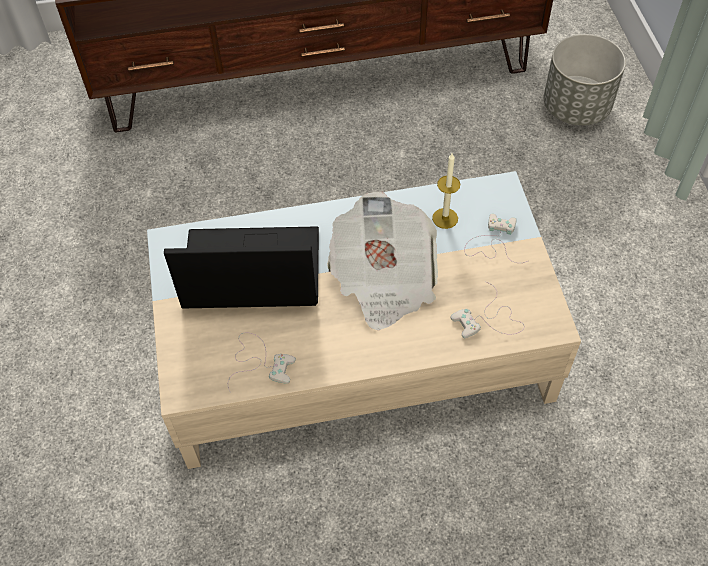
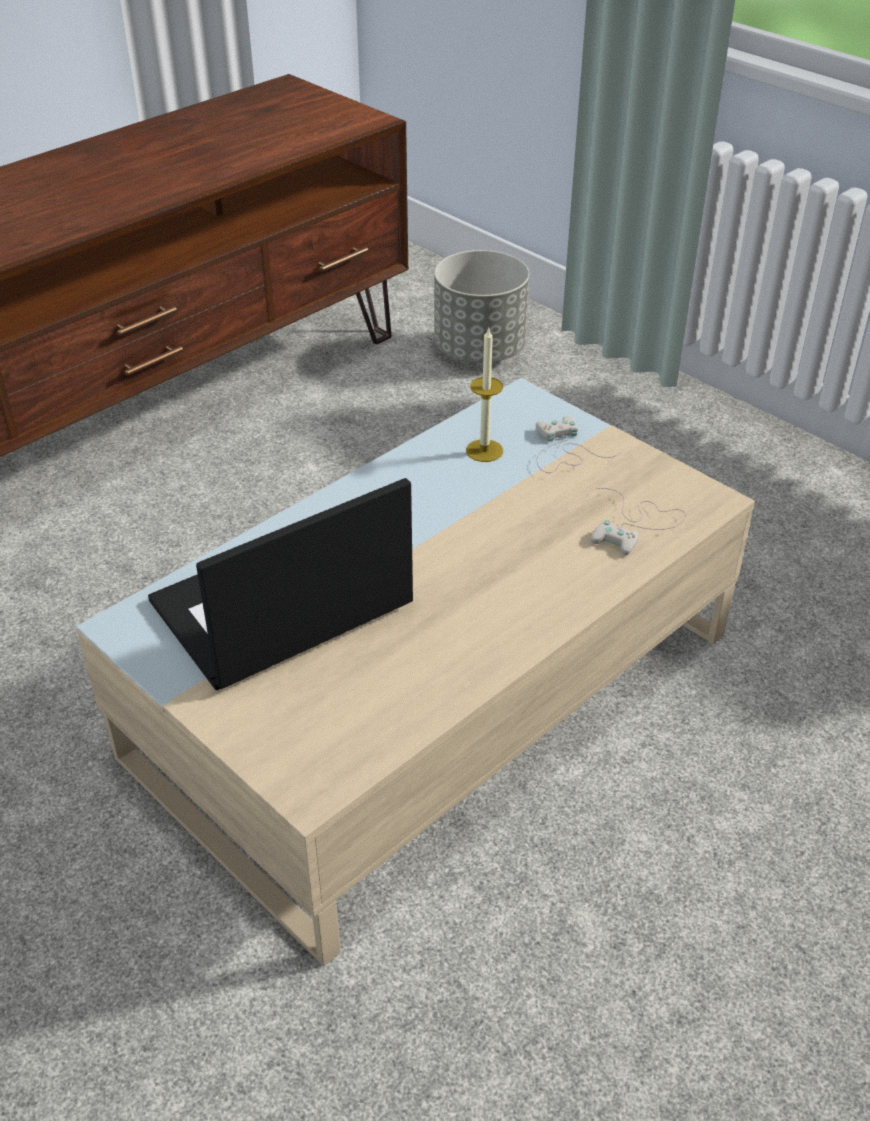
camera: 35 degrees left, 15 degrees down
white game controller [228,332,296,393] -> none
newspaper [327,191,438,331] -> none

